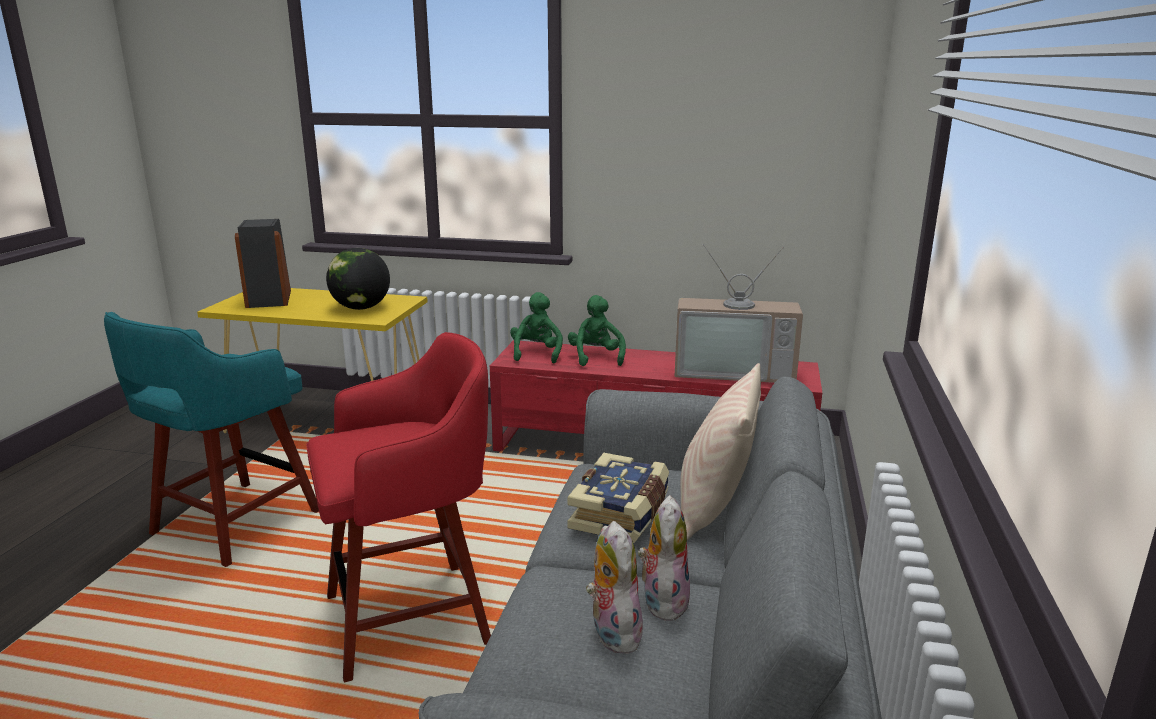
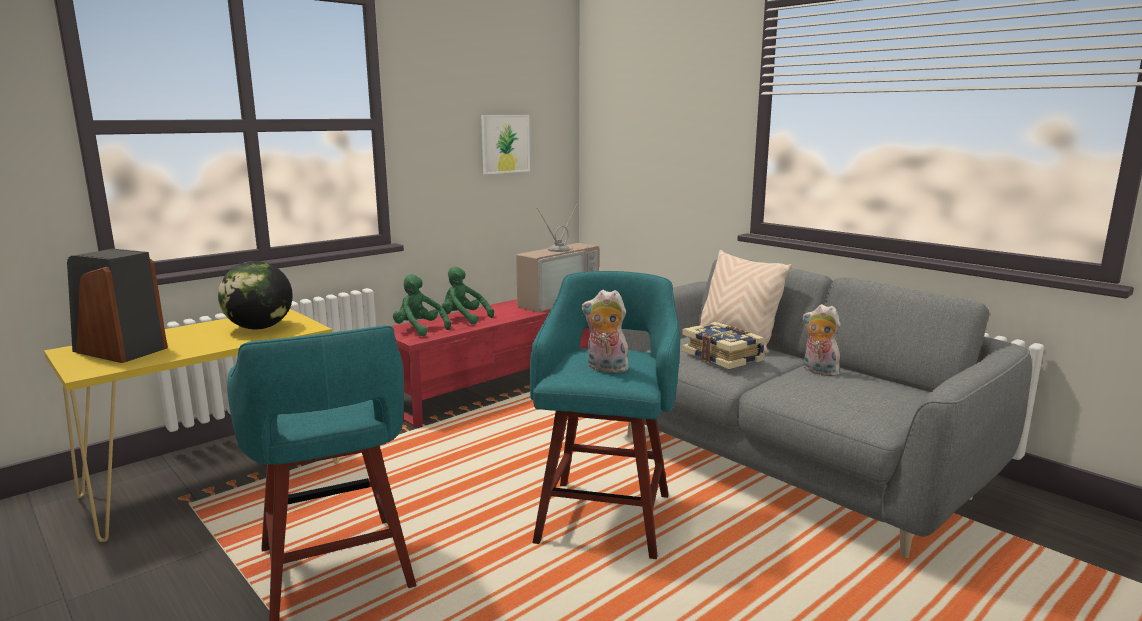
camera: 55 degrees left, 5 degrees down
red stool [306,332,491,682] -> turquoise stool [530,271,680,559]
plush toy [586,521,643,654] -> plush toy moved to [581,290,629,373]
none -> picture [481,115,530,174]

